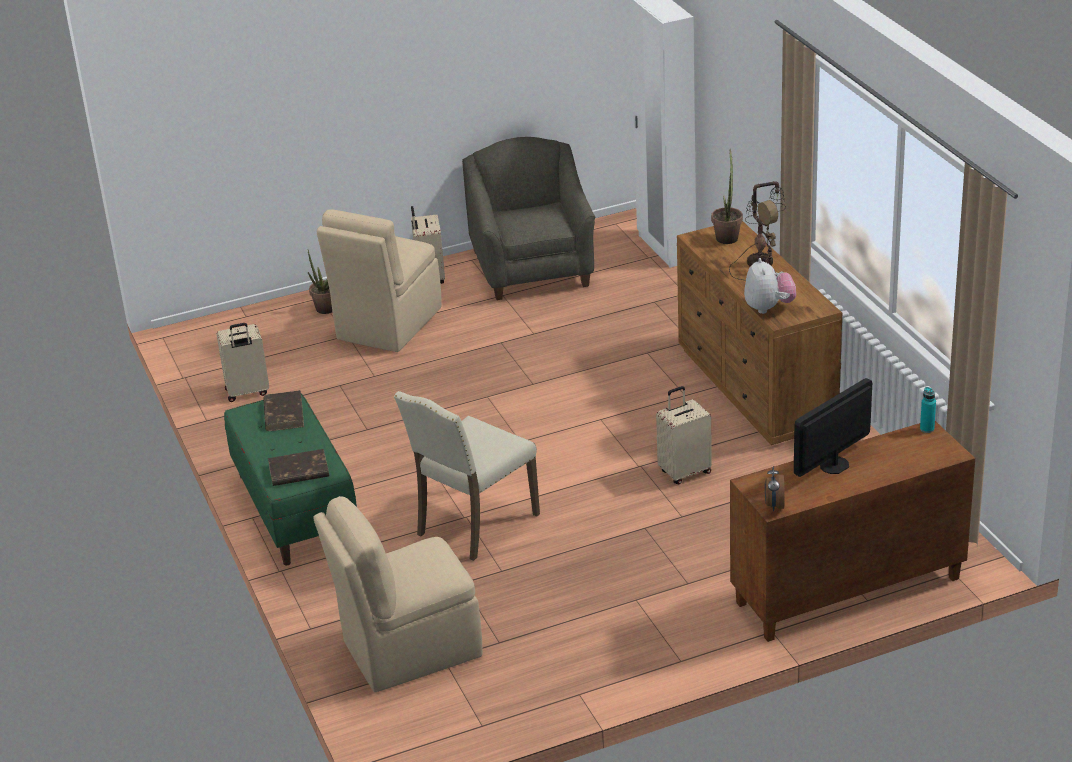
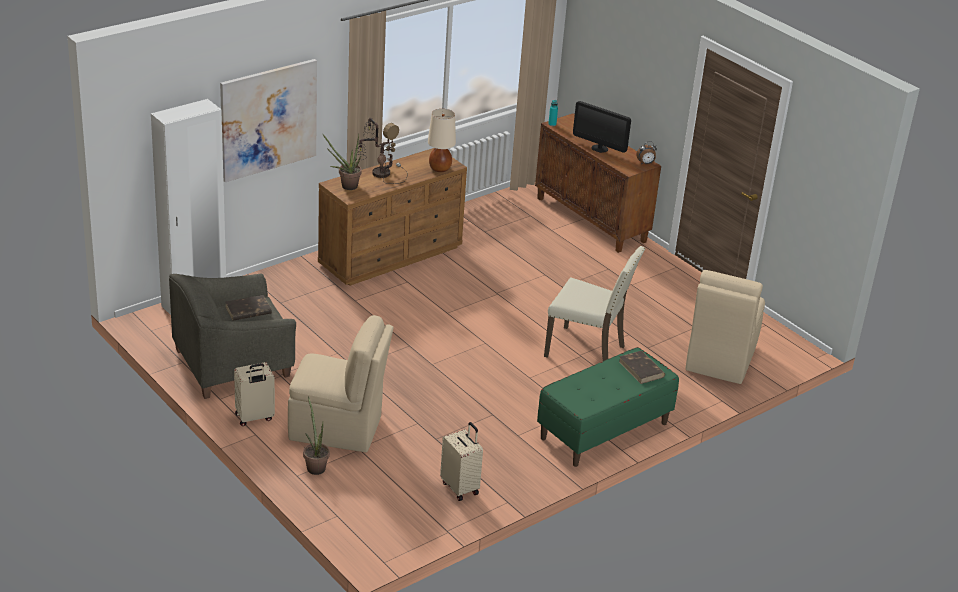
camera: 110 degrees left, 0 degrees up
brown book [263,390,304,431] -> brown book moved to [225,295,272,321]
beige chair [313,496,482,692] -> beige chair turned 60 degrees clockwise [685,270,765,384]
beige suitcase [656,386,712,484] -> none
plush toy [744,258,796,314] -> beige table lamp [428,109,456,172]
none -> picture [220,59,317,182]

